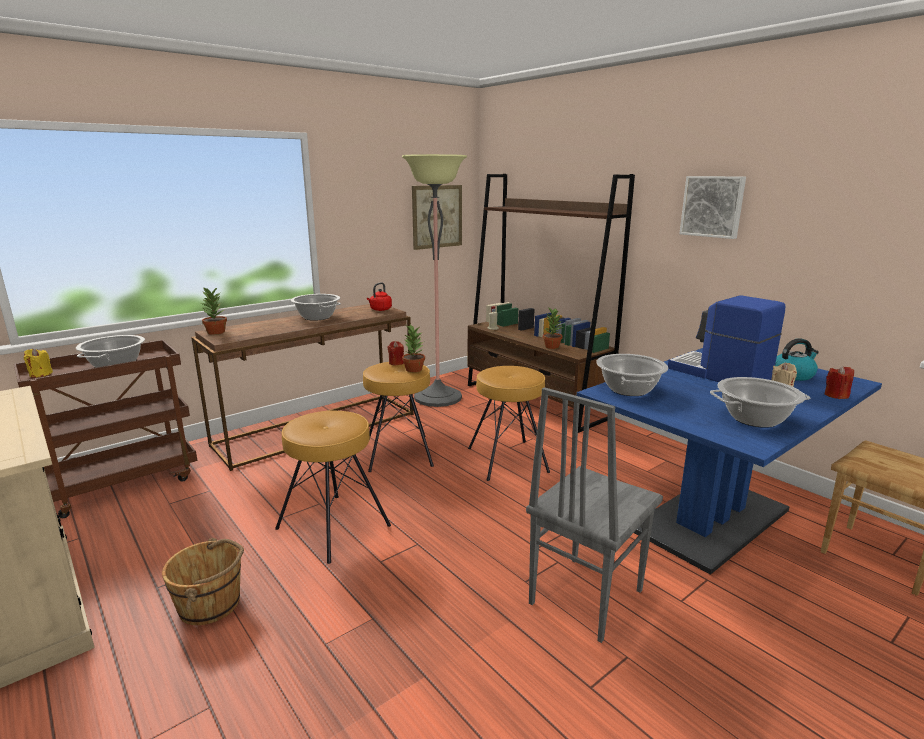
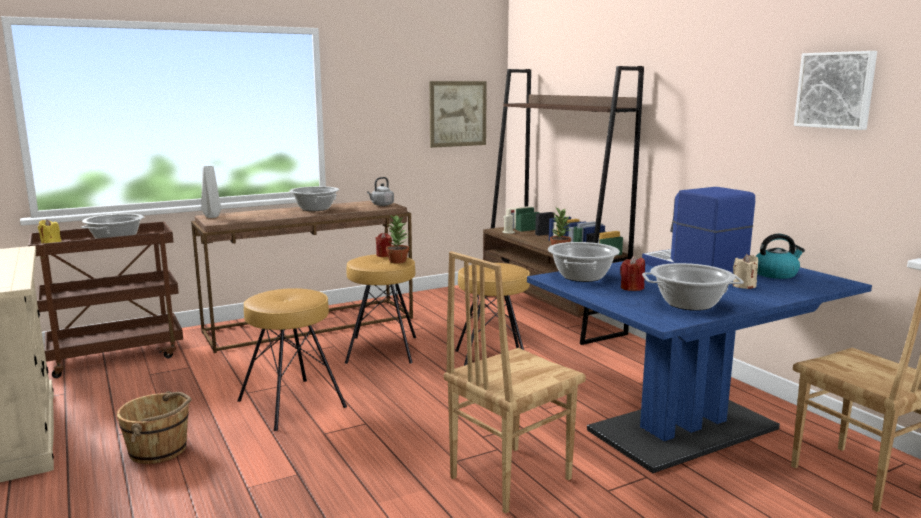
camera: 10 degrees right, 5 degrees down
potted plant [201,288,227,335] -> grey vase [201,166,221,218]
red kettle [367,282,392,311] -> grey kettle [367,177,394,206]
floor lamp [402,154,467,407] -> none
grey chair [526,387,663,643] -> brown chair [444,251,586,514]
picture [679,176,746,239] -> picture moved to [794,51,877,130]
red candle [825,366,854,399] -> red candle moved to [620,256,645,291]

